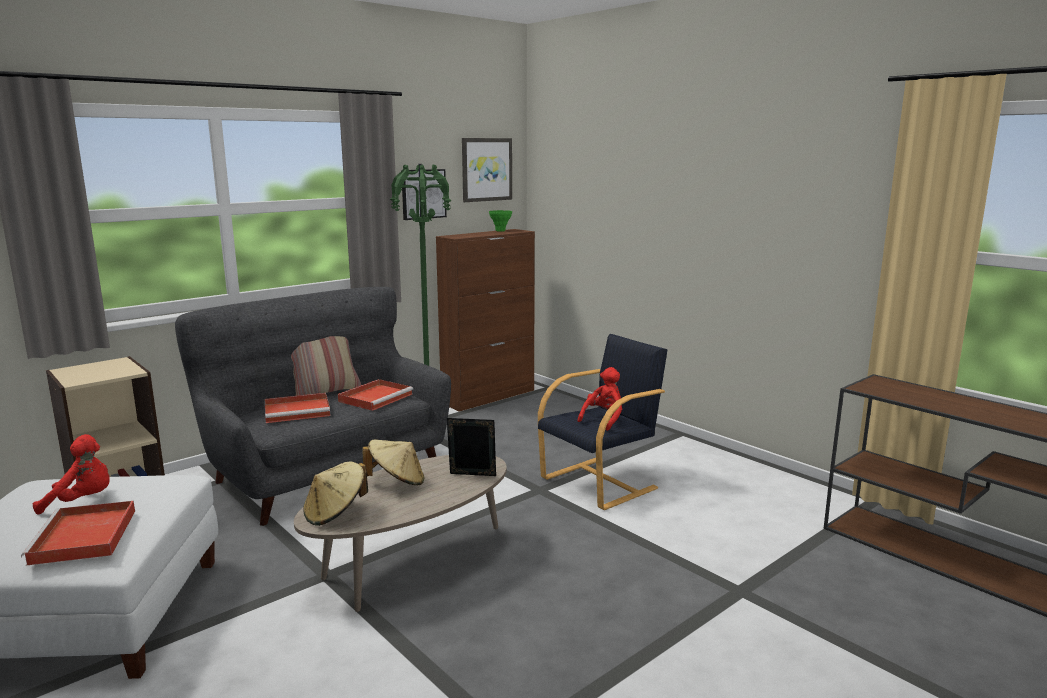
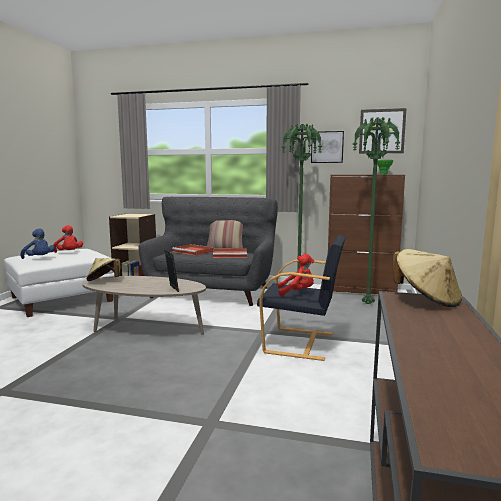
camera: 55 degrees right, 5 degrees down
red tray [21,501,135,566] -> blue plush toy [21,228,55,259]
beige hat [362,439,424,485] -> beige hat moved to [392,249,462,307]
none -> green floor lamp [353,117,401,304]

